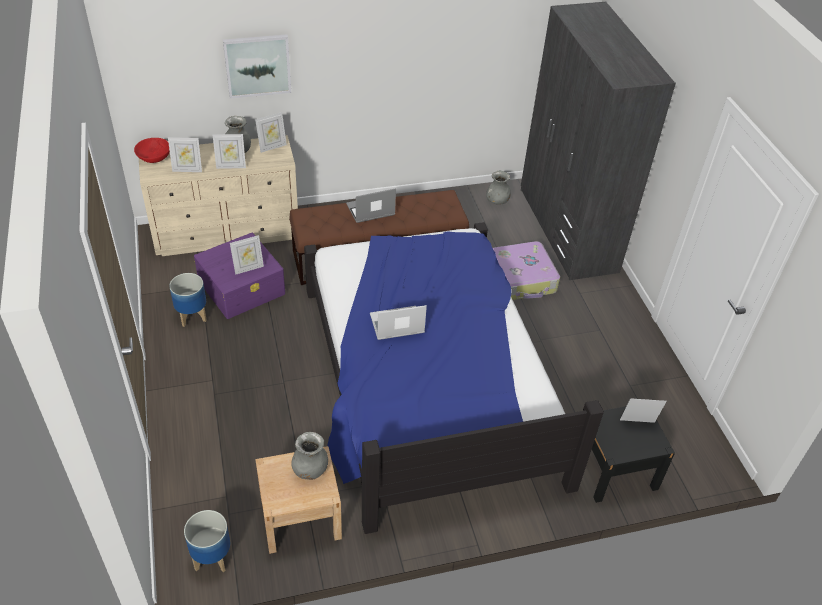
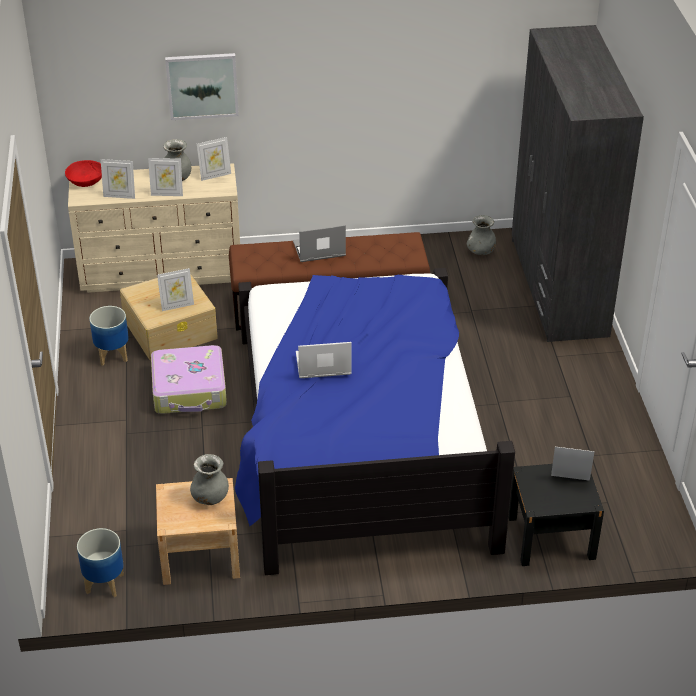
camera: 10 degrees right, 5 degrees down
purple storage box [194,233,285,319] -> beige storage box [120,274,218,360]
suitcase [493,241,560,300] -> suitcase moved to [151,345,227,414]

